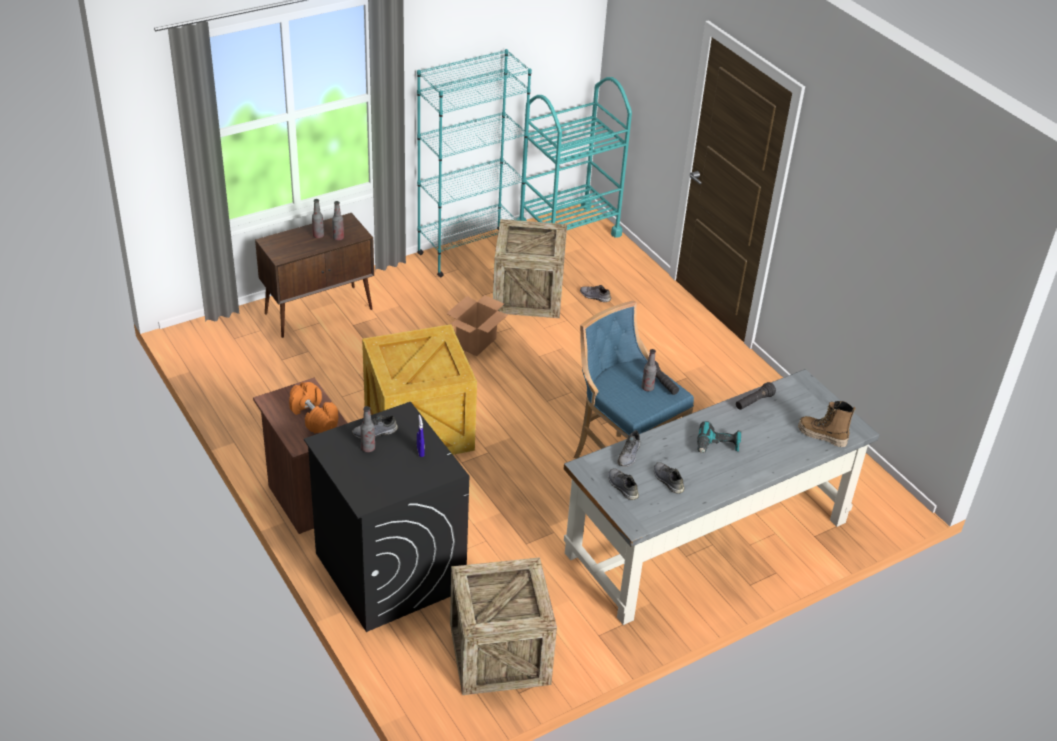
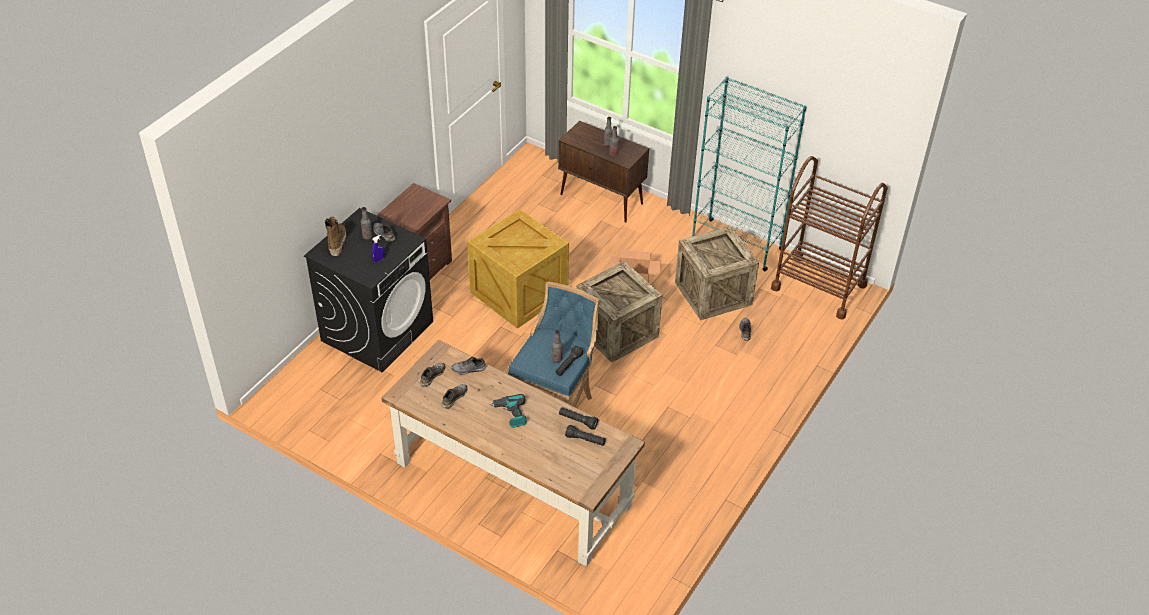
camera: 65 degrees right, 5 degrees up
orange dumbbell [289,382,339,433] -> none
crate [450,557,557,695] -> crate moved to [576,261,662,363]
turquoise cart [517,77,632,238] -> brown cart [771,156,888,320]
grey desk [564,369,879,625] -> brown desk [381,340,645,567]
boot [798,401,856,447] -> boot moved to [325,217,347,256]
none -> black flashlight [565,425,606,446]

